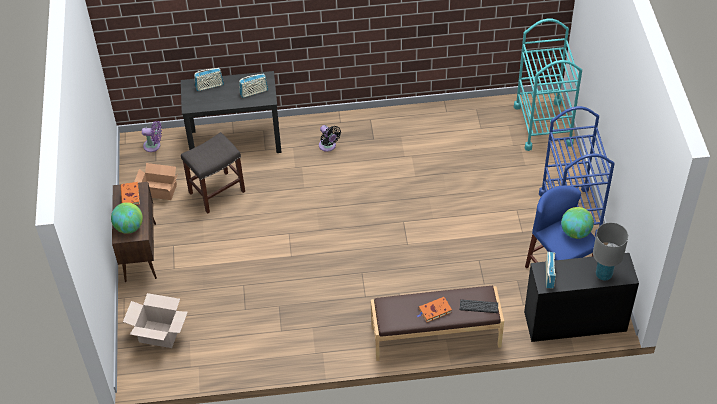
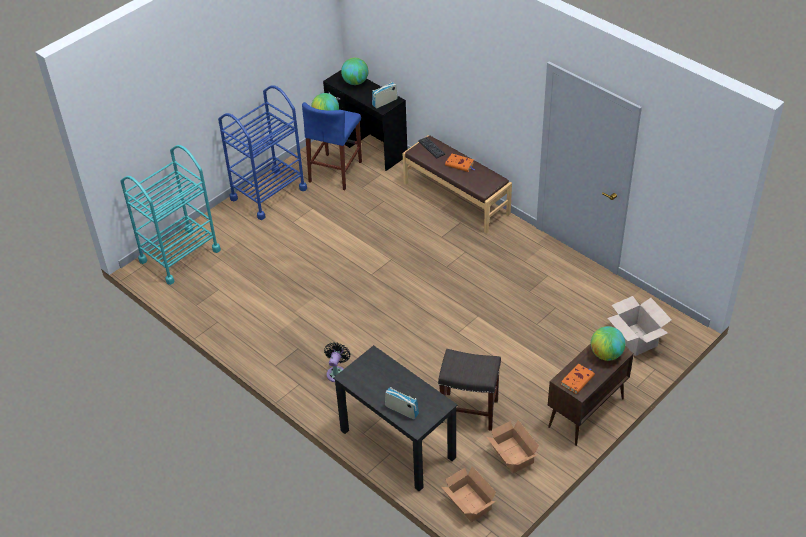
camera: 130 degrees left, 5 degrees down
purple fan [142,121,162,152] -> cardboard box [441,466,496,522]
radio [239,74,268,98] -> none
grey table lamp [593,222,628,281] -> globe [341,58,369,85]

